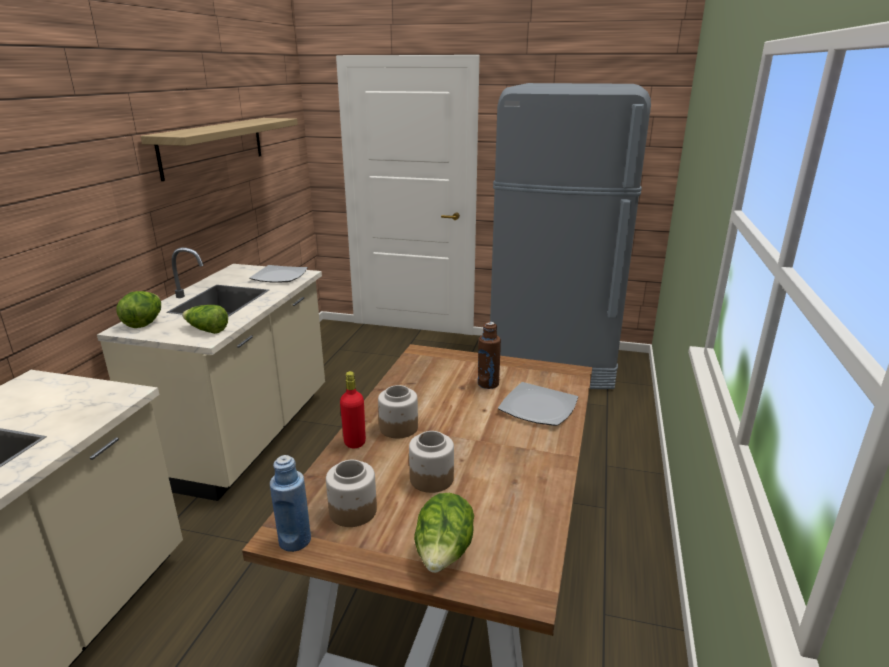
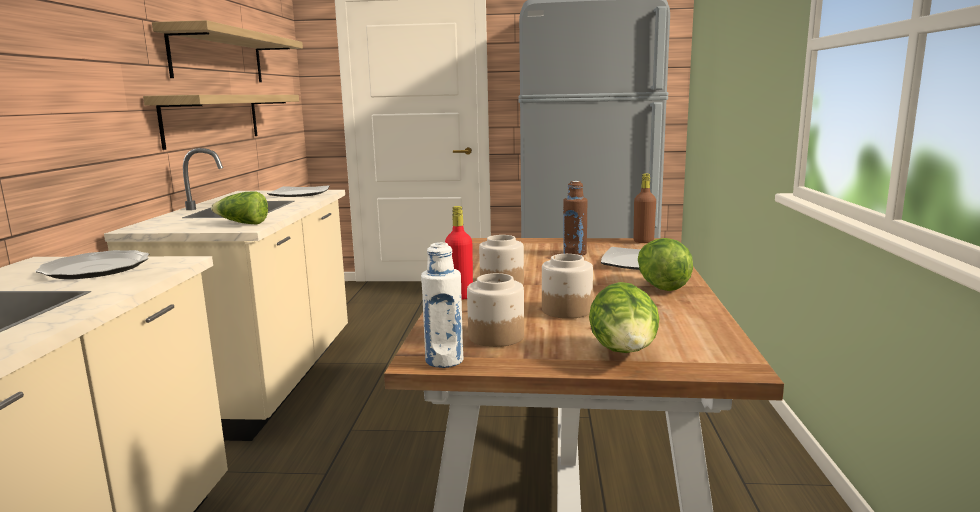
camera: 10 degrees left, 10 degrees down
lettuce [117,291,161,328] -> lettuce moved to [638,238,693,291]
blue bottle [270,455,311,552] -> white bottle [421,242,463,368]
none -> plate [35,250,149,279]
none -> shelf [143,95,299,150]
none -> brown bottle [633,173,656,243]

